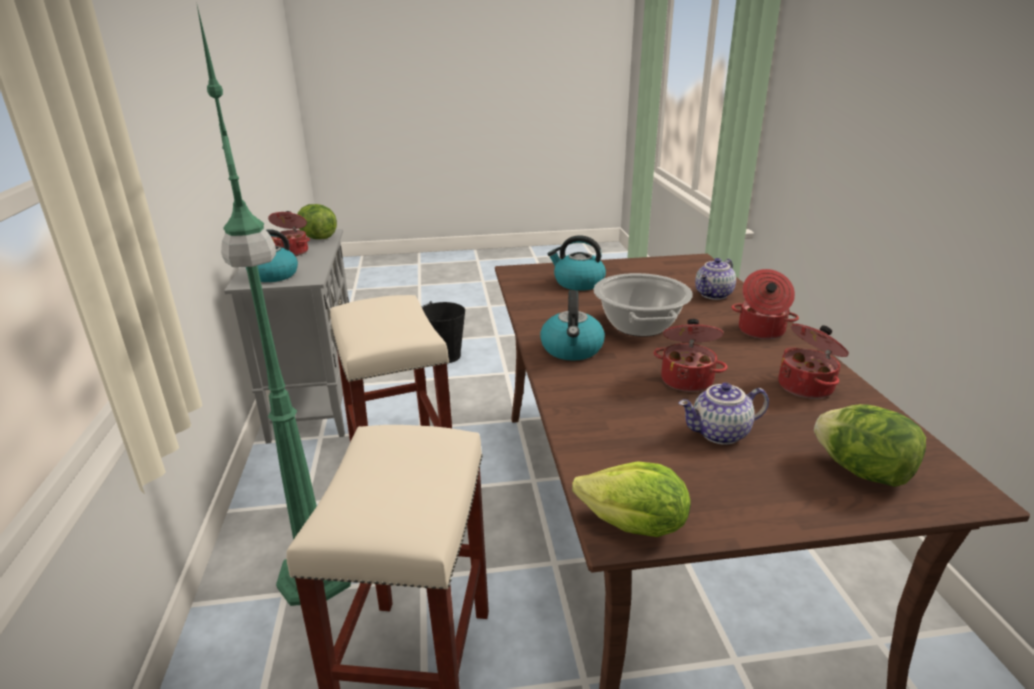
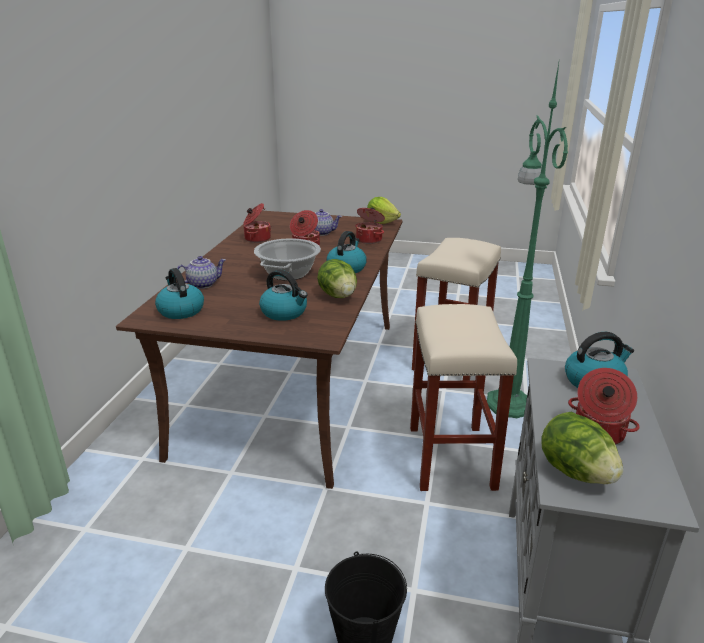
camera: 160 degrees left, 0 degrees up
cooking pot [731,269,799,339] -> cooking pot moved to [355,208,385,244]
lettuce [814,404,926,487] -> lettuce moved to [317,259,357,298]
none -> kettle [155,268,204,319]

